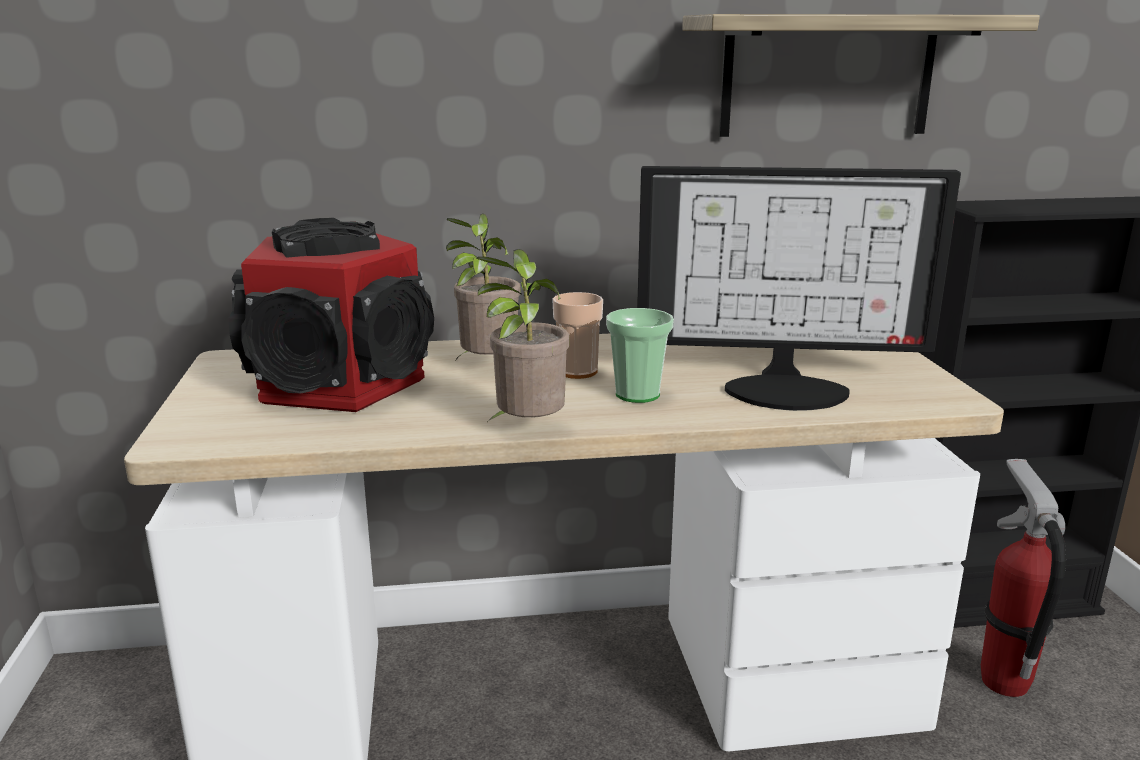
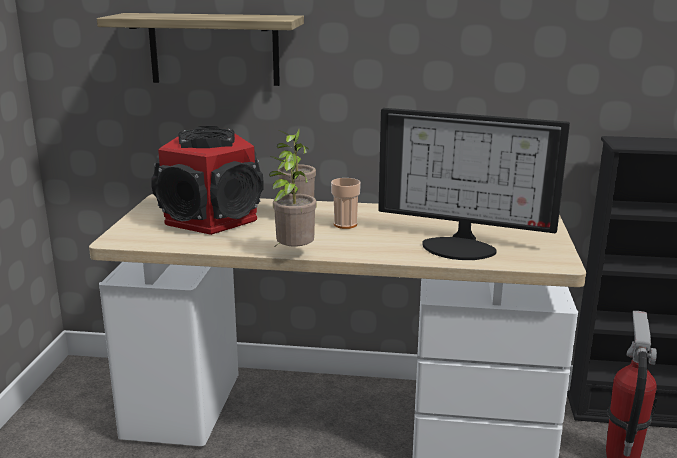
camera: 15 degrees right, 0 degrees up
cup [606,308,674,403] -> none
shelf [682,14,1040,137] -> shelf moved to [97,13,304,86]

